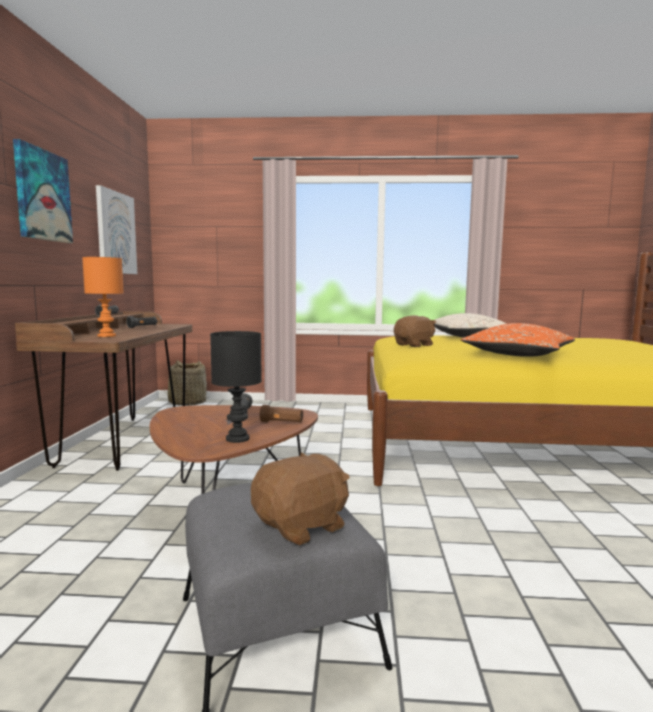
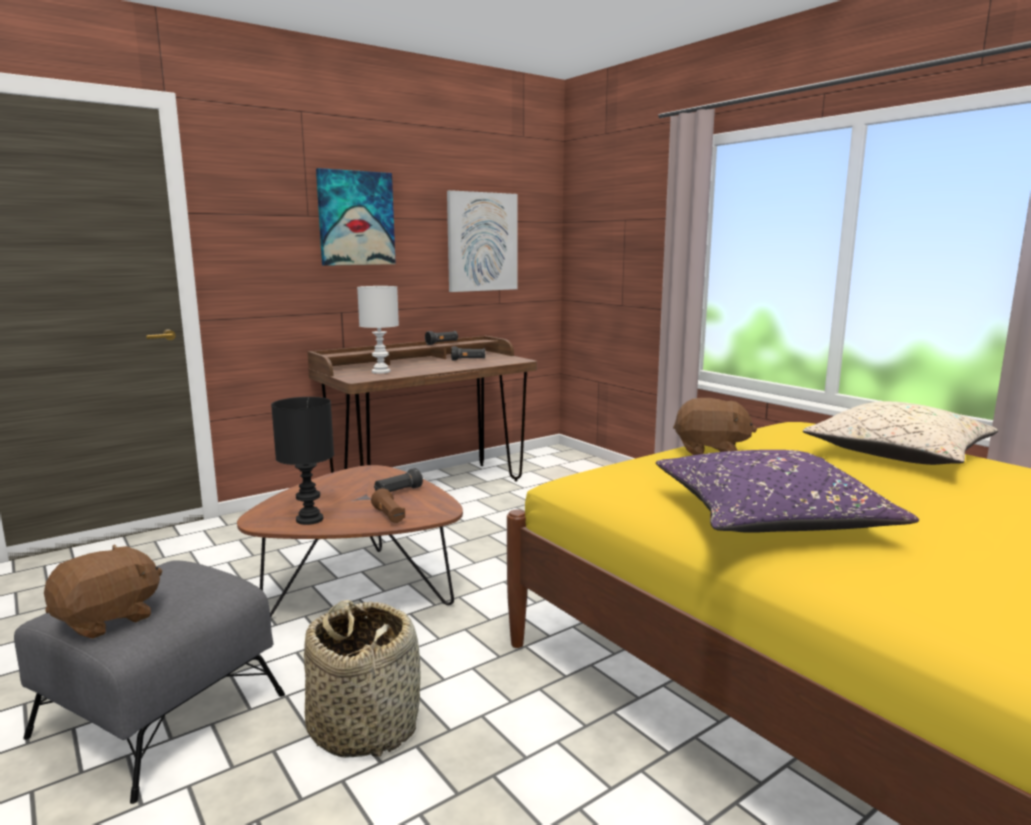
camera: 50 degrees right, 5 degrees up
orange table lamp [82,257,124,337] -> white table lamp [357,286,399,374]
basket [164,361,209,406] -> basket moved to [304,600,421,758]
brown plush toy [251,452,350,545] -> brown plush toy turned 60 degrees counterclockwise [44,544,162,639]
orange pillow [461,323,575,357] -> purple pillow [656,450,919,533]

